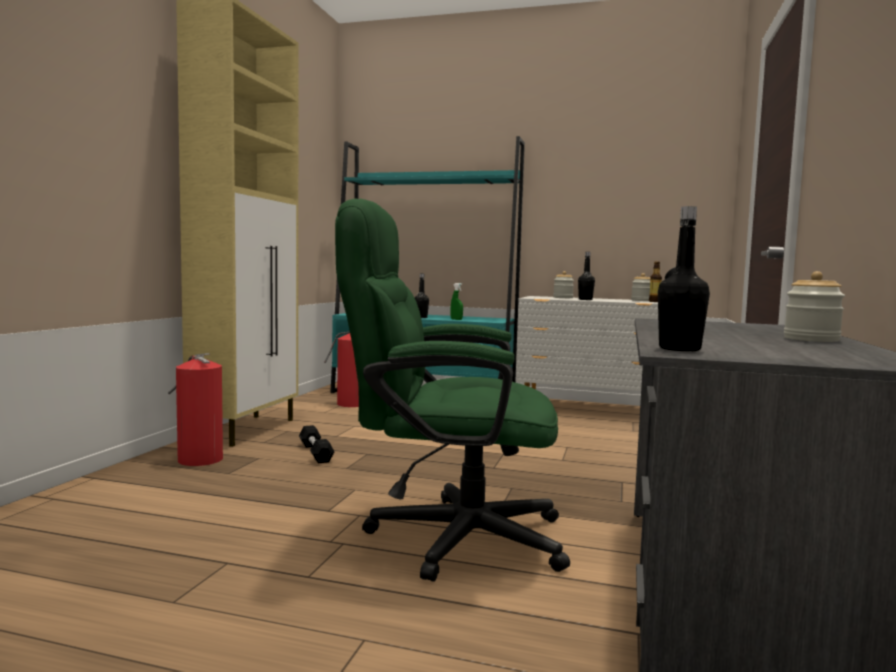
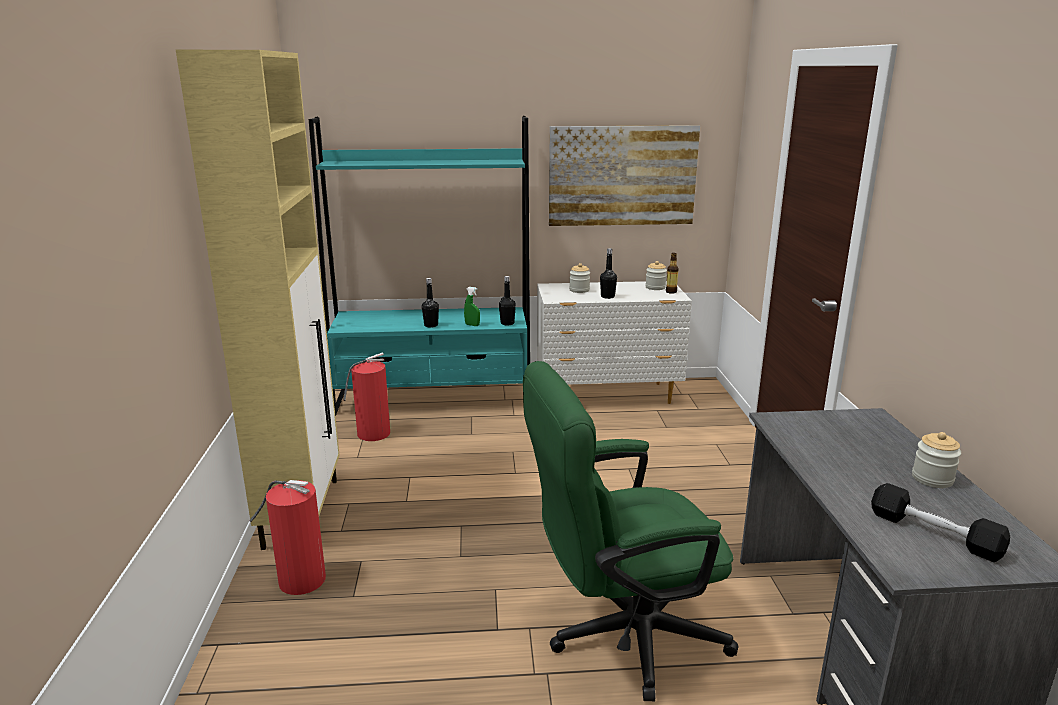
camera: 20 degrees left, 15 degrees up
black dumbbell [299,425,335,463] -> black dumbbell moved to [871,483,1010,562]
black bottle [658,206,710,351] -> black bottle moved to [499,276,516,325]
none -> picture [549,125,700,226]

